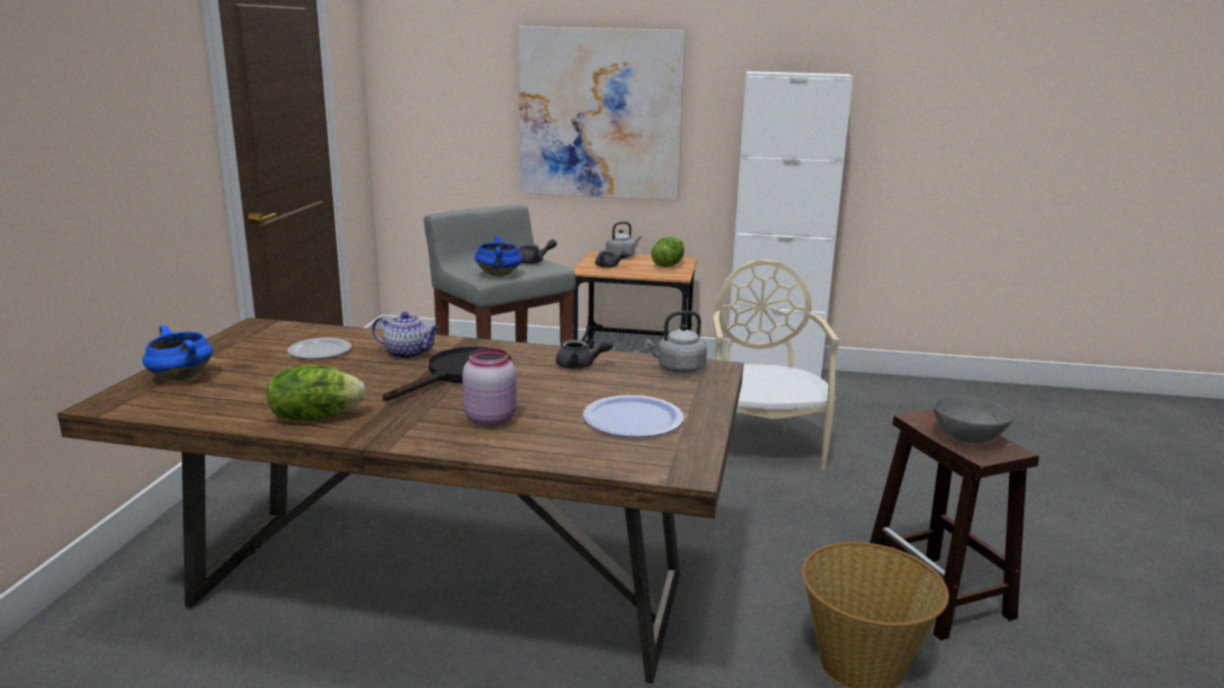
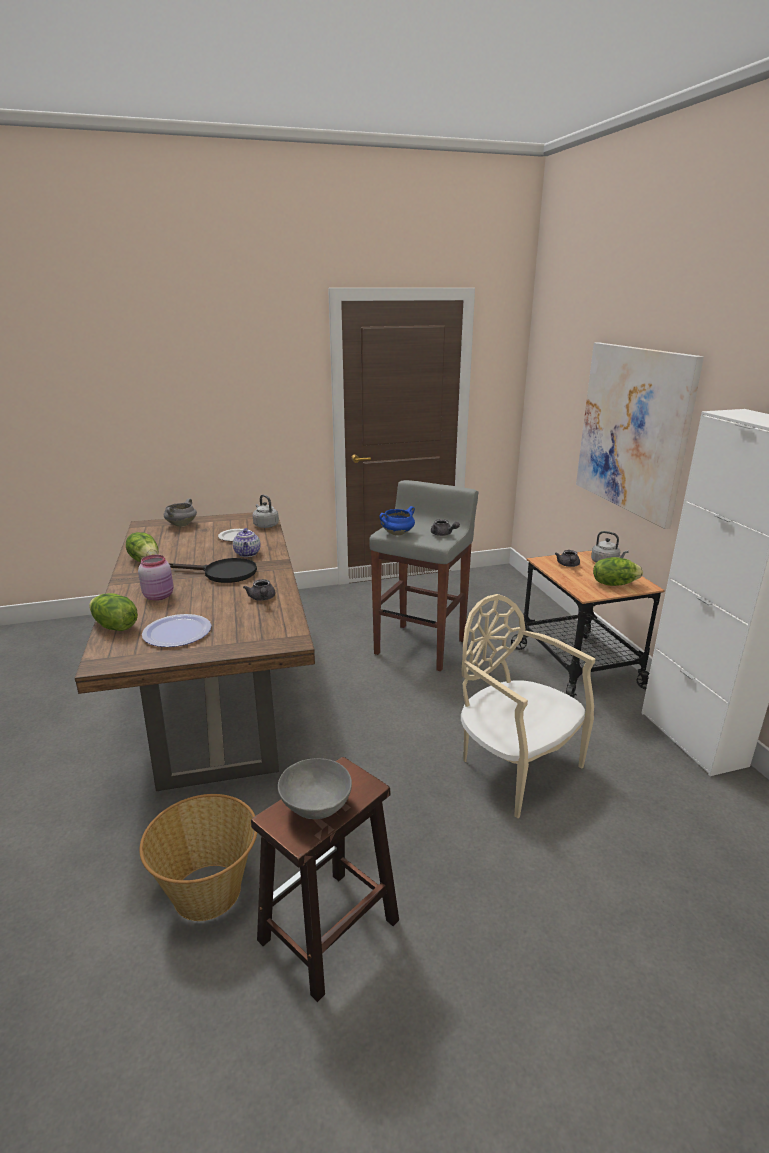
camera: 65 degrees right, 5 degrees up
blue cooking pot [142,325,213,381] -> grey cooking pot [164,498,197,527]
grey kettle [644,311,707,373] -> grey kettle moved to [253,495,279,528]
beige chair [713,259,839,471] -> beige chair turned 105 degrees counterclockwise [461,594,595,818]
none -> lettuce [89,593,138,631]

